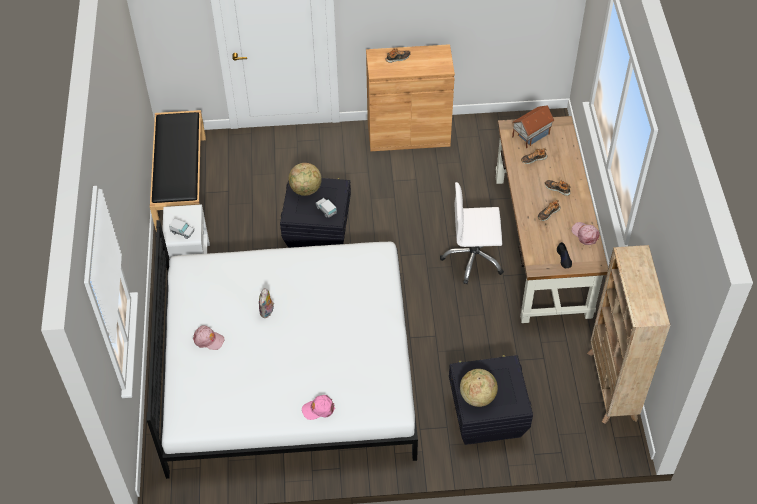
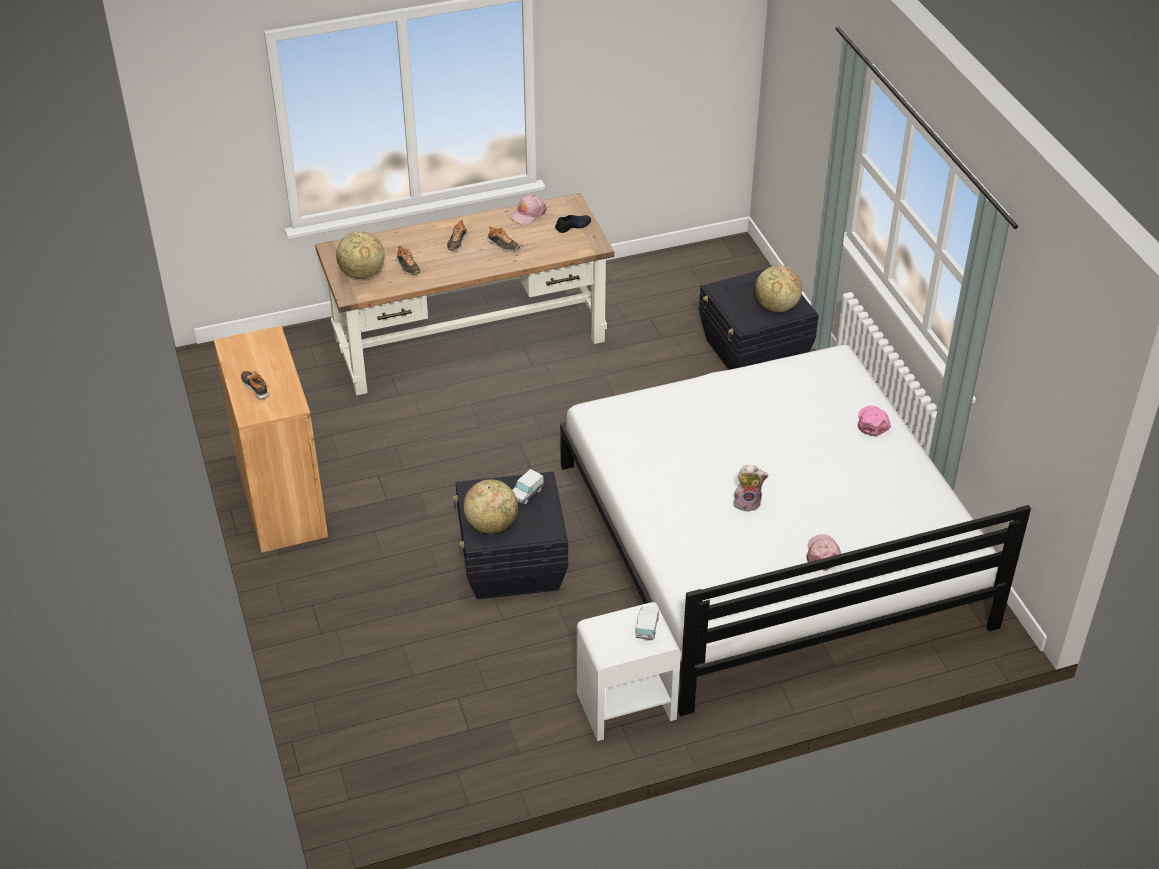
camera: 105 degrees left, 10 degrees down
black bench [150,110,206,231] -> none
pink cap [302,395,335,420] -> pink cap turned 150 degrees counterclockwise [858,406,891,437]
white office chair [440,182,504,284] -> none
toy house [512,105,554,148] -> globe [336,231,385,279]
beige bookcase [587,245,670,424] -> none

